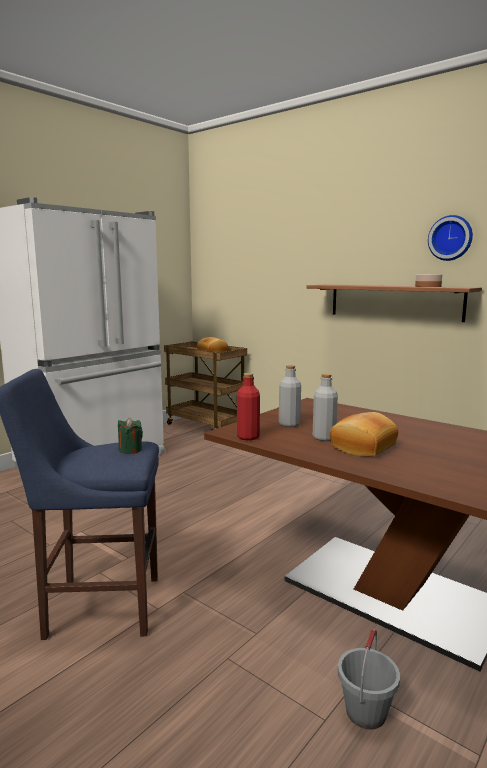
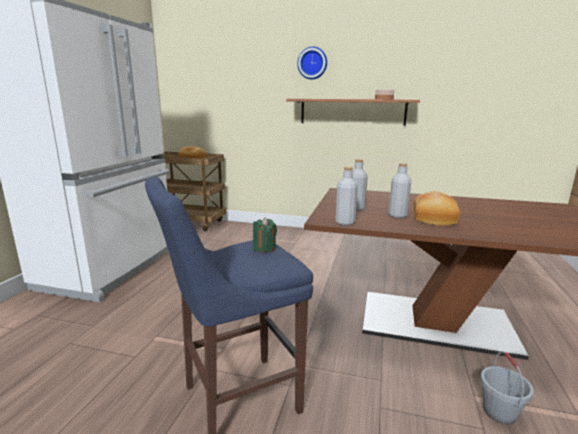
camera: 25 degrees left, 5 degrees up
red bottle [237,373,260,440] -> grey bottle [335,167,358,226]
wall clock [428,215,473,261] -> wall clock moved to [297,47,327,79]

